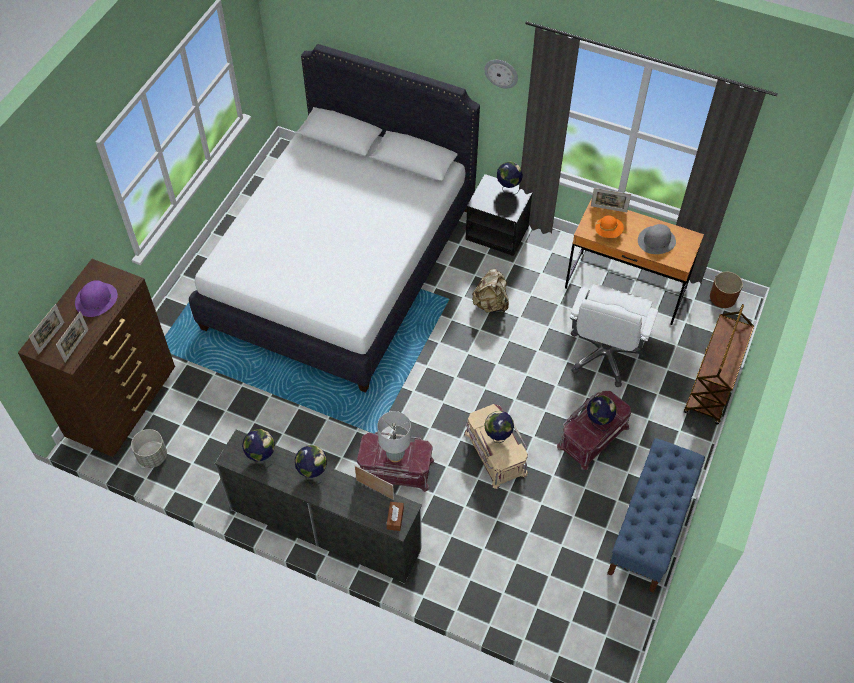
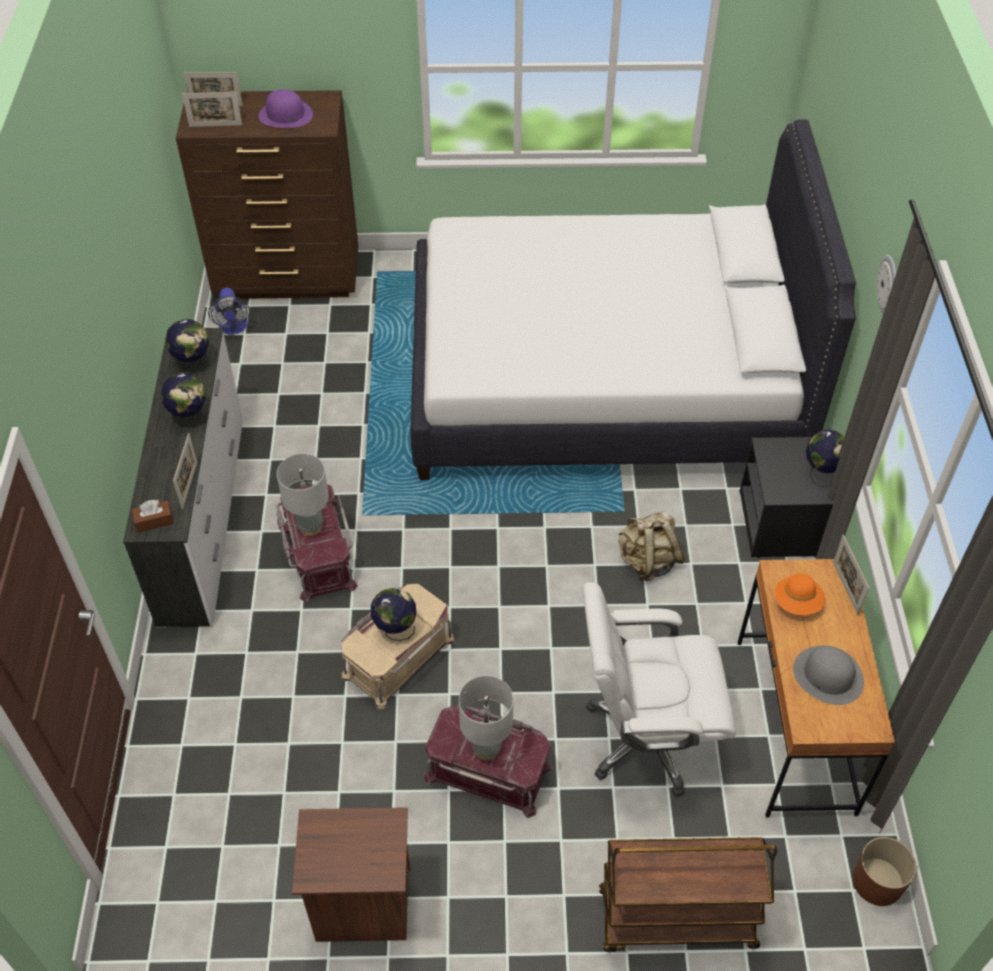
camera: 65 degrees right, 5 degrees down
grey planter [131,429,167,468] -> fan [208,287,250,335]
globe [587,395,617,431] -> grey table lamp [459,676,513,760]
blue bench [607,438,705,593] -> brown nightstand [292,807,411,942]

